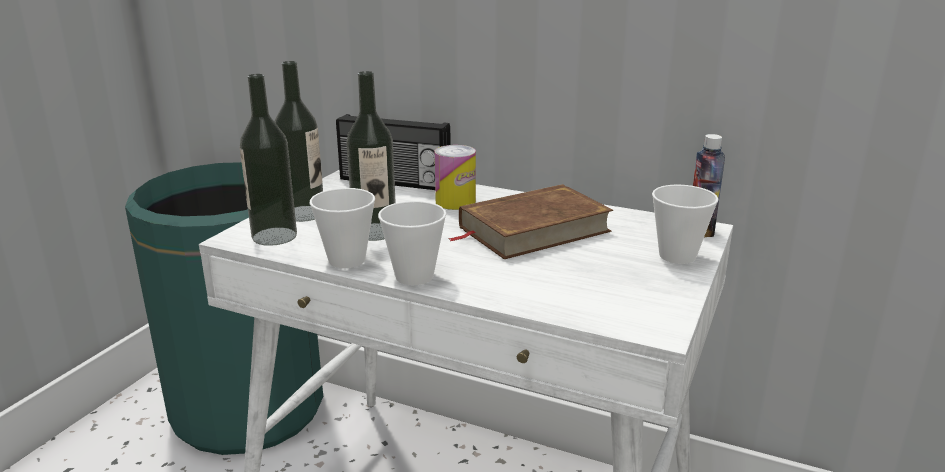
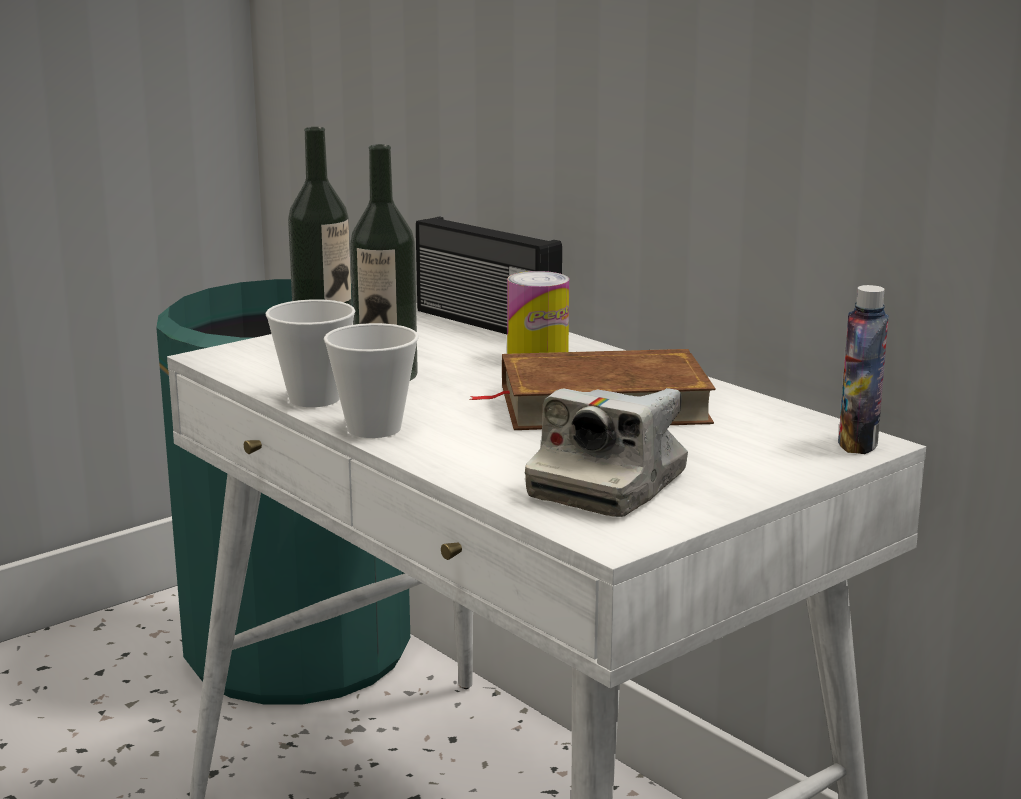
camera: 25 degrees right, 5 degrees down
bottle [240,74,297,246] -> none
cup [652,184,718,264] -> none
none -> camera [525,388,688,517]

